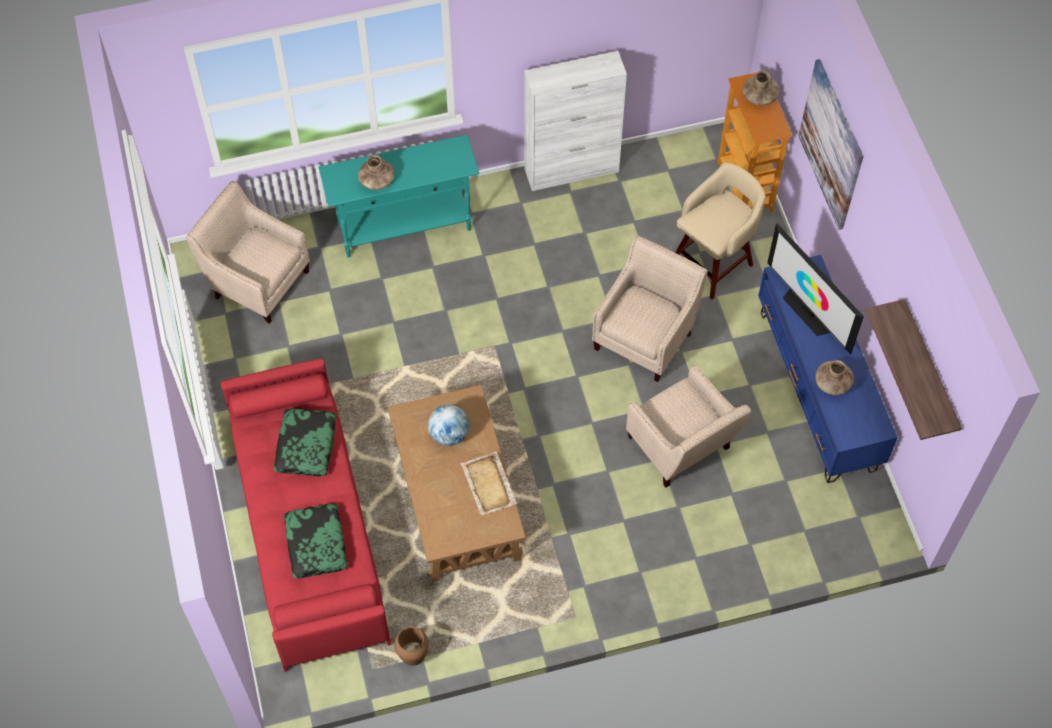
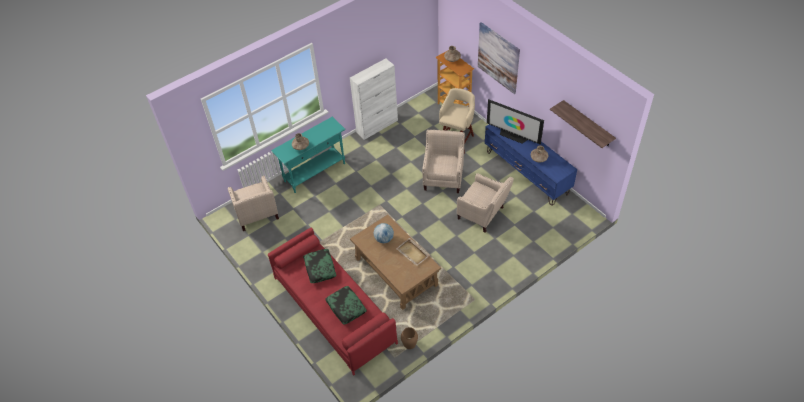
camera: 20 degrees left, 10 degrees down
beige armchair [186,181,310,324] -> beige armchair turned 120 degrees counterclockwise [228,176,279,231]

